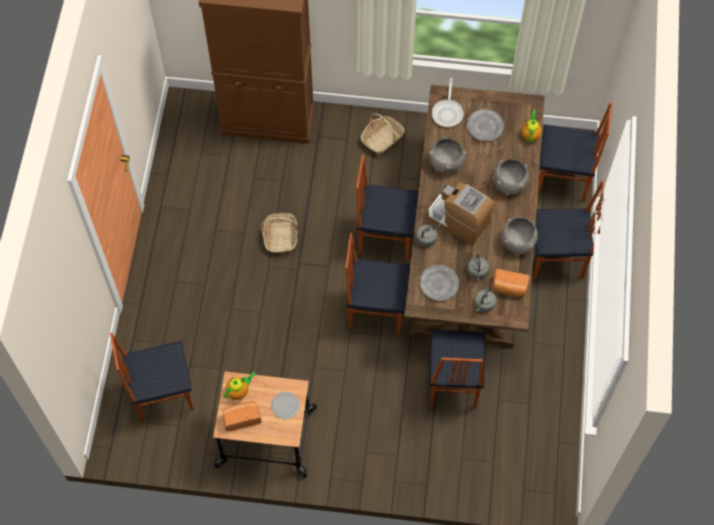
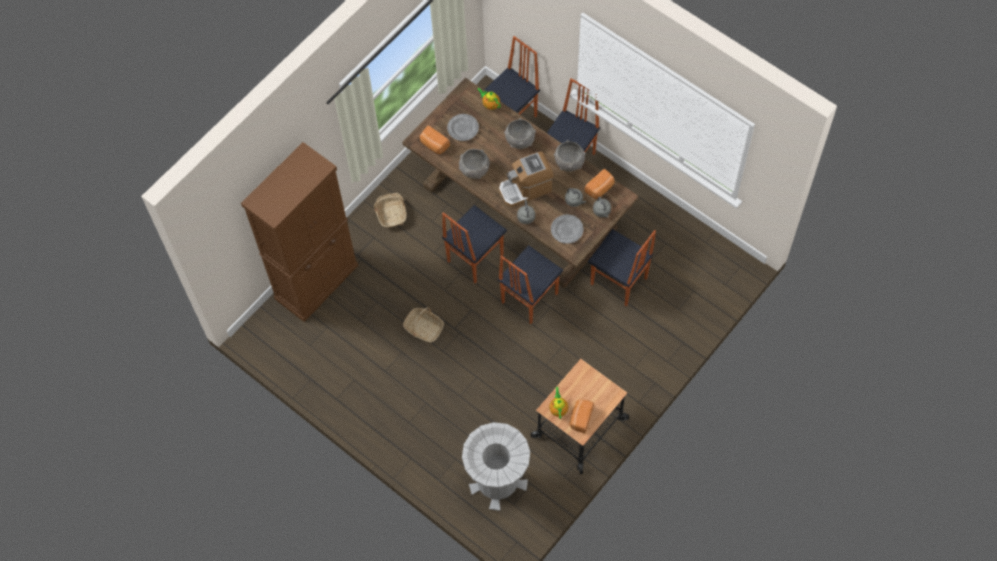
camera: 55 degrees left, 0 degrees up
chair [110,332,193,422] -> grey trash can [462,422,530,511]
plate [271,392,300,419] -> none
frying pan [432,78,463,127] -> bread [420,125,450,154]

